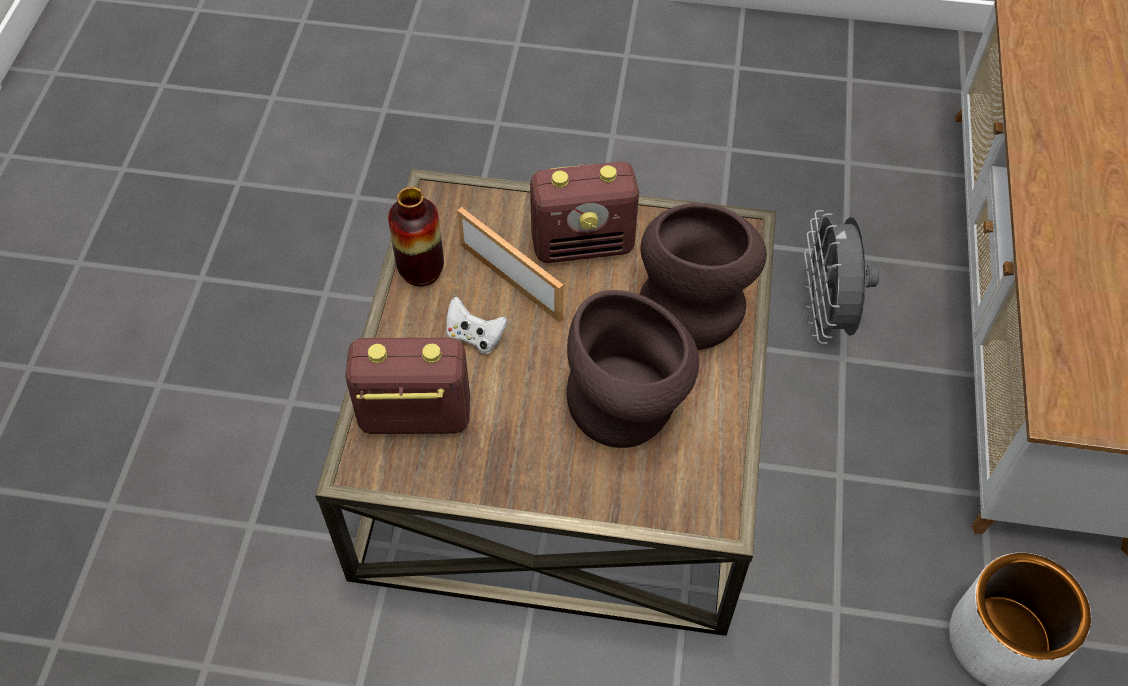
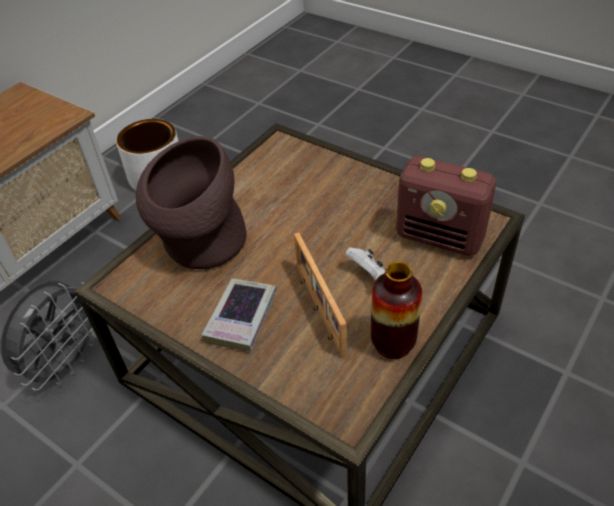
camera: 150 degrees left, 10 degrees down
radio [530,162,639,263] -> book [202,278,277,351]
brown vase [567,290,699,448] -> none

